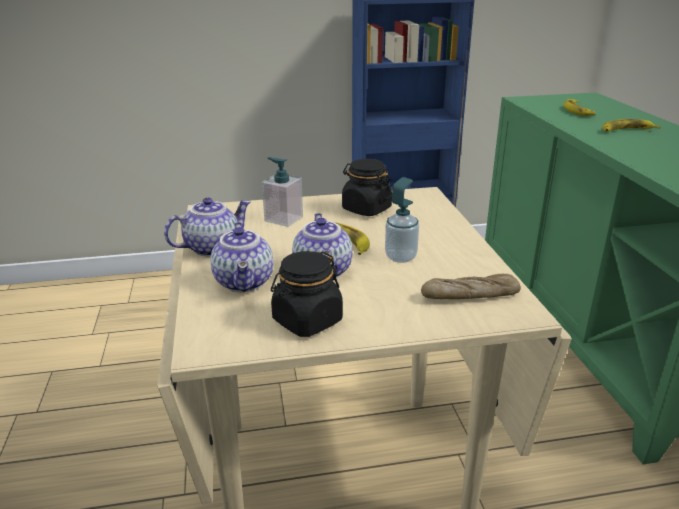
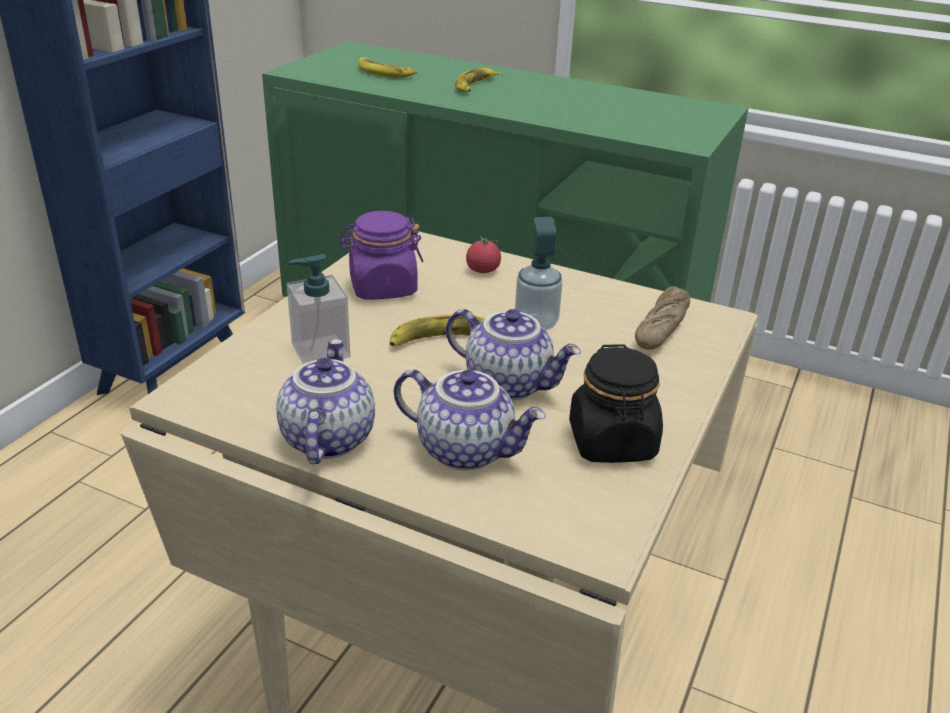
camera: 55 degrees left, 5 degrees up
black jar [342,159,392,216] -> purple jar [339,211,424,299]
none -> tomato [466,236,501,273]

